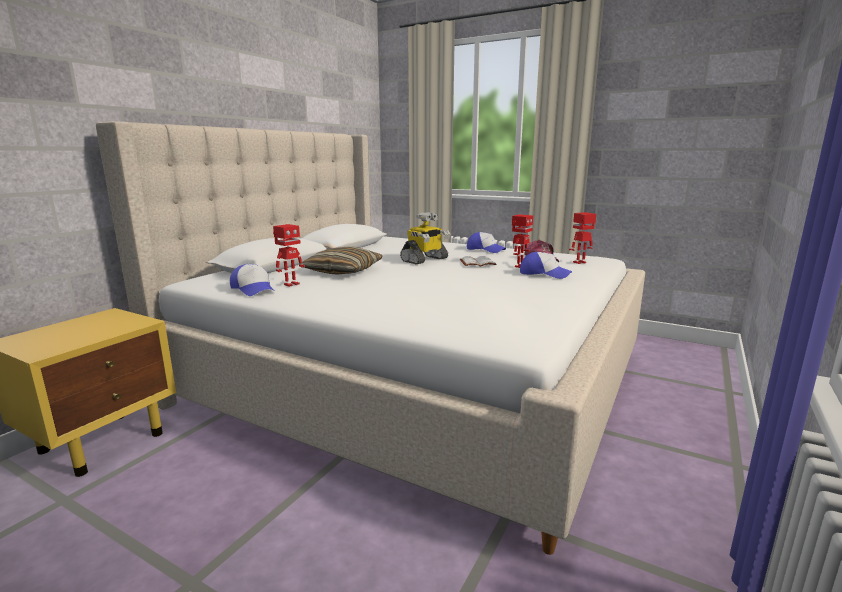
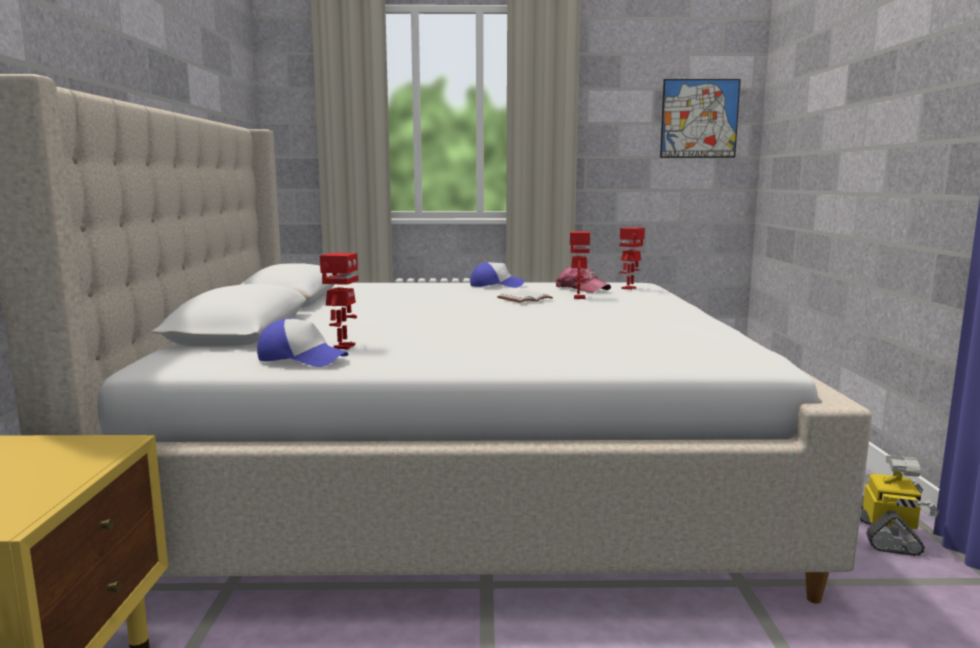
camera: 30 degrees left, 5 degrees down
pillow [299,246,383,275] -> none
toy robot [400,212,450,264] -> toy robot moved to [860,455,939,556]
cap [520,252,572,279] -> none
none -> picture [660,79,741,158]

